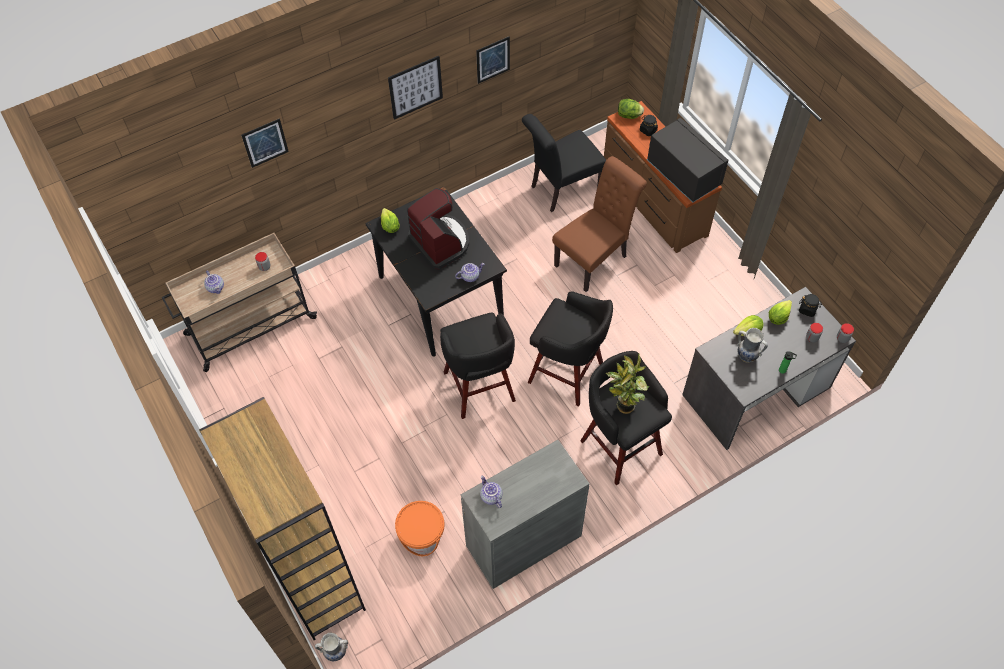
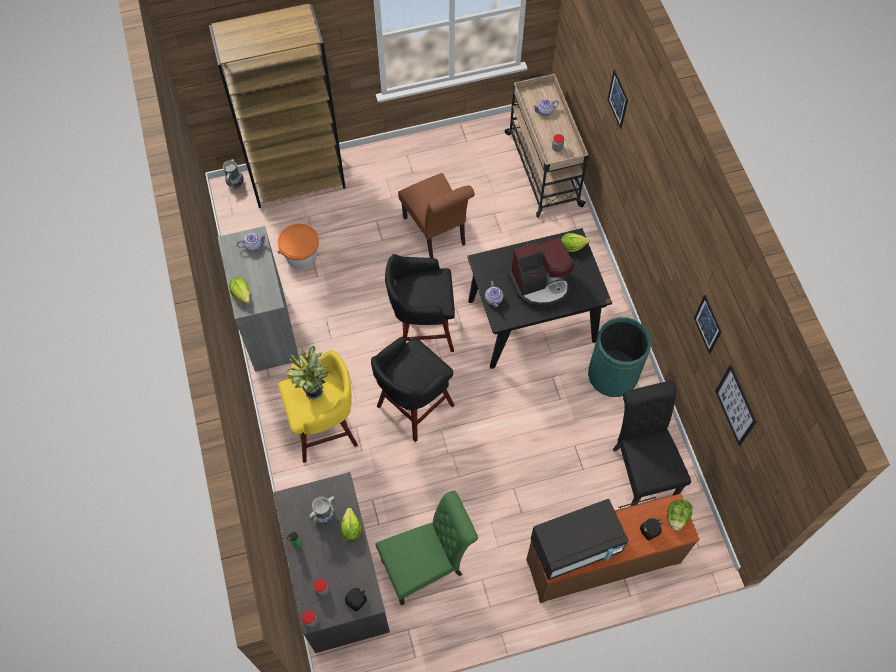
camera: 105 degrees right, 5 degrees up
picture [388,56,443,120] -> picture moved to [715,365,757,446]
brown chair [552,156,647,292] -> brown chair moved to [398,173,475,258]
black stool [580,351,672,485] -> yellow stool [278,350,358,463]
lettuce [769,300,792,325] -> lettuce moved to [229,277,250,304]
none -> green chair [375,491,478,605]
none -> green trash can [588,317,651,397]

